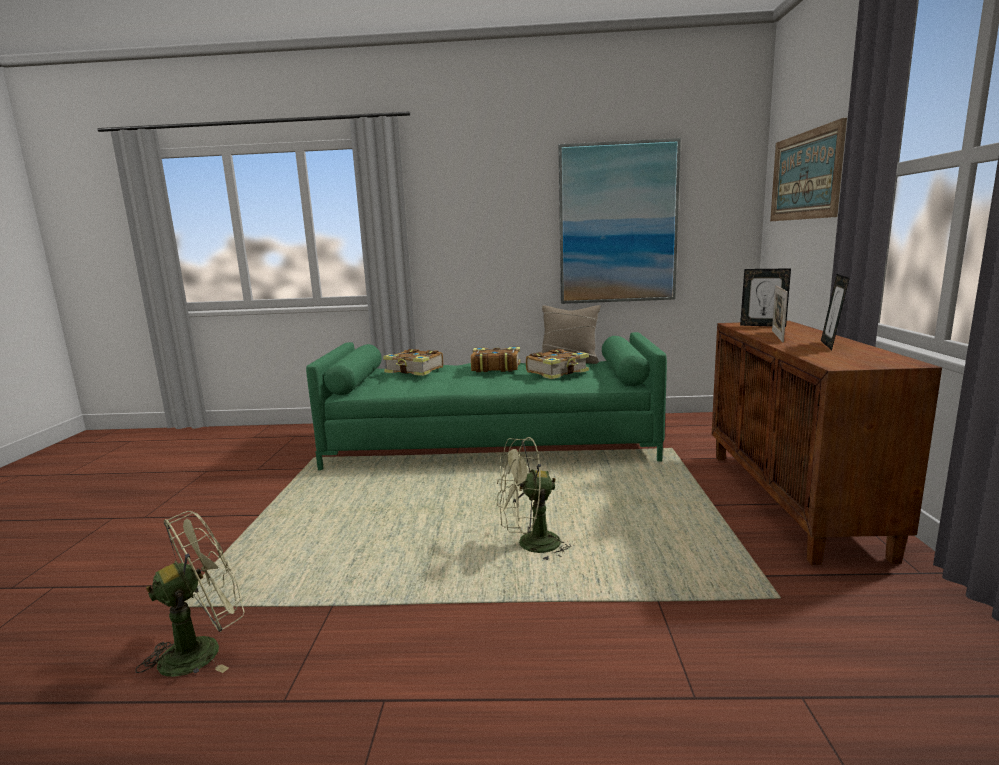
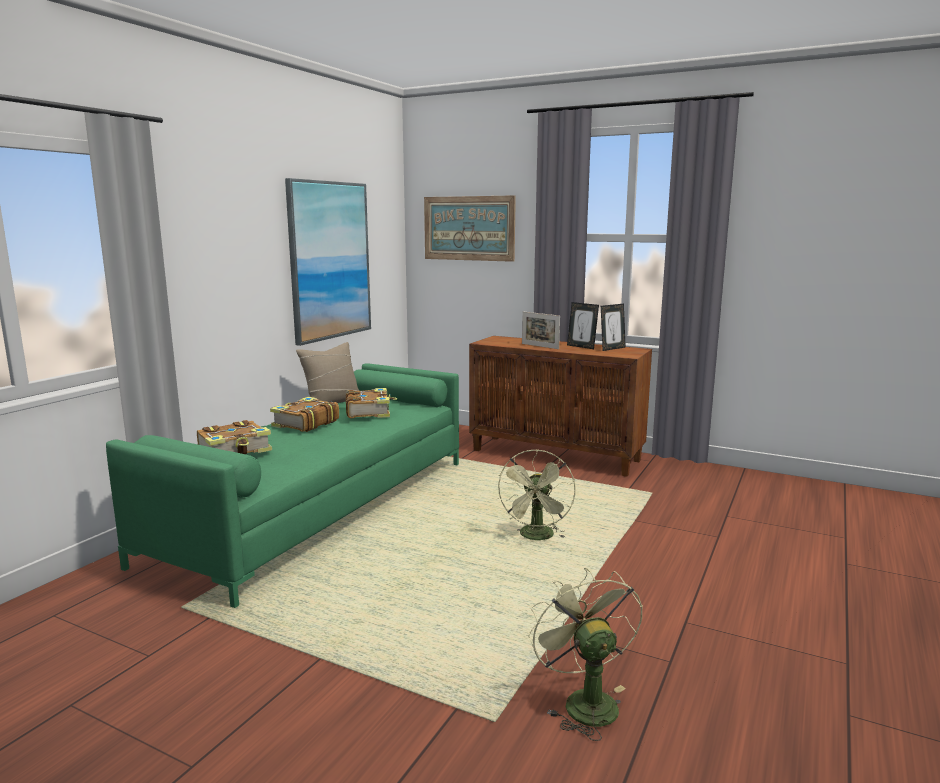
camera: 65 degrees left, 0 degrees up
picture frame [740,268,791,327] -> picture frame moved to [601,304,626,351]

